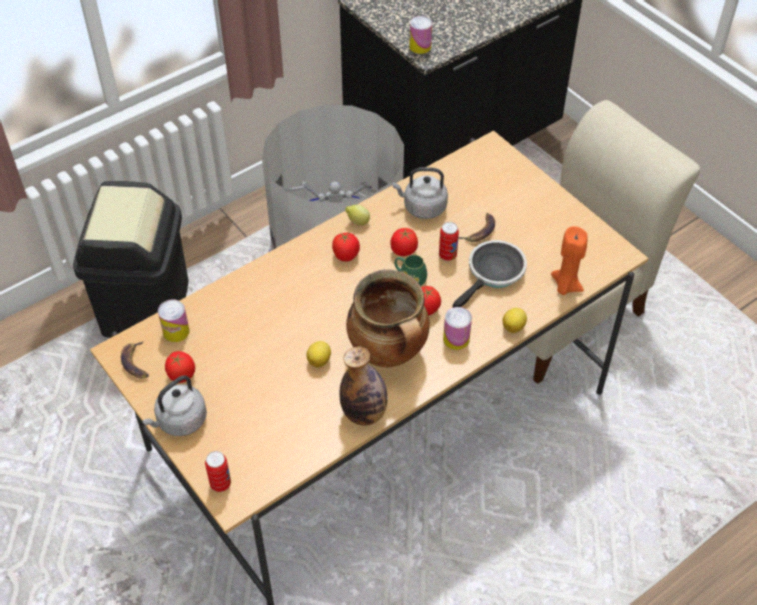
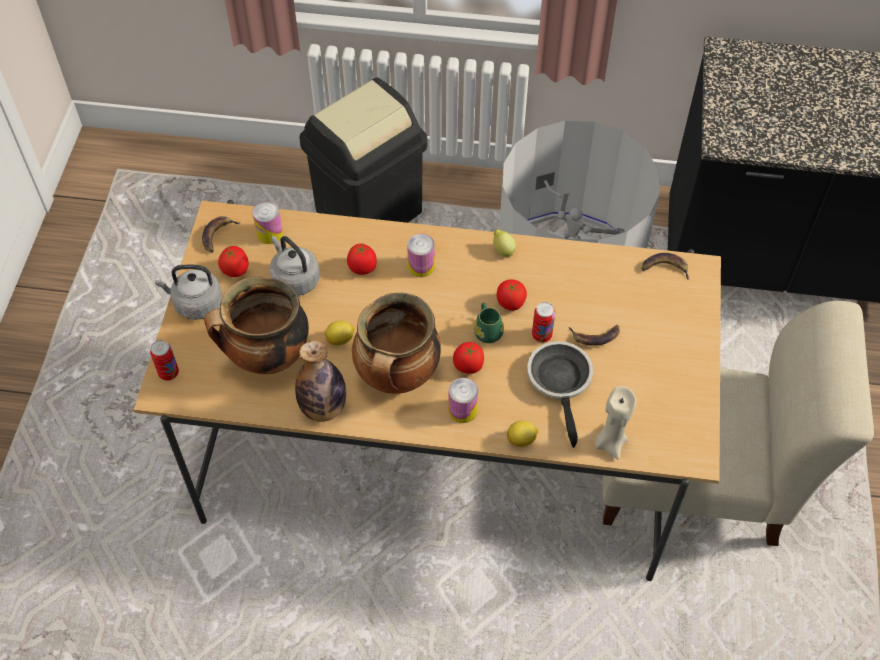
camera: 45 degrees right, 5 degrees up
tomato [332,232,360,262] -> tomato moved to [347,243,377,275]
grey kettle [393,167,448,219] -> grey kettle moved to [270,236,320,296]
can [409,16,432,54] -> can moved to [407,234,435,277]
frying pan [452,240,527,308] -> frying pan turned 90 degrees counterclockwise [527,341,593,448]
orange candle [551,226,587,295] -> beige candle [595,386,636,460]
none -> cooking pot [204,276,309,374]
none -> banana [642,253,690,280]

